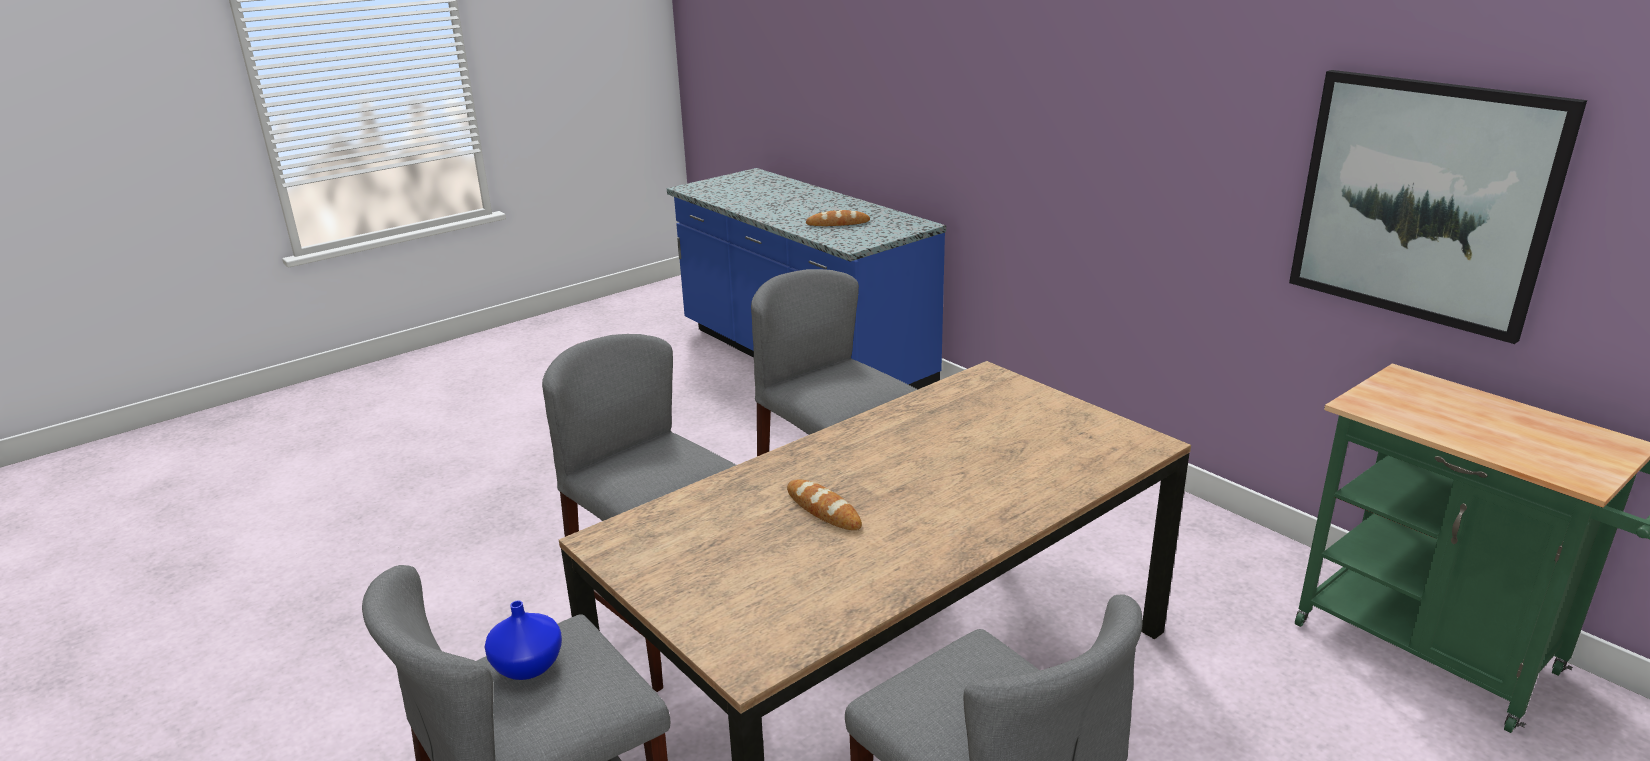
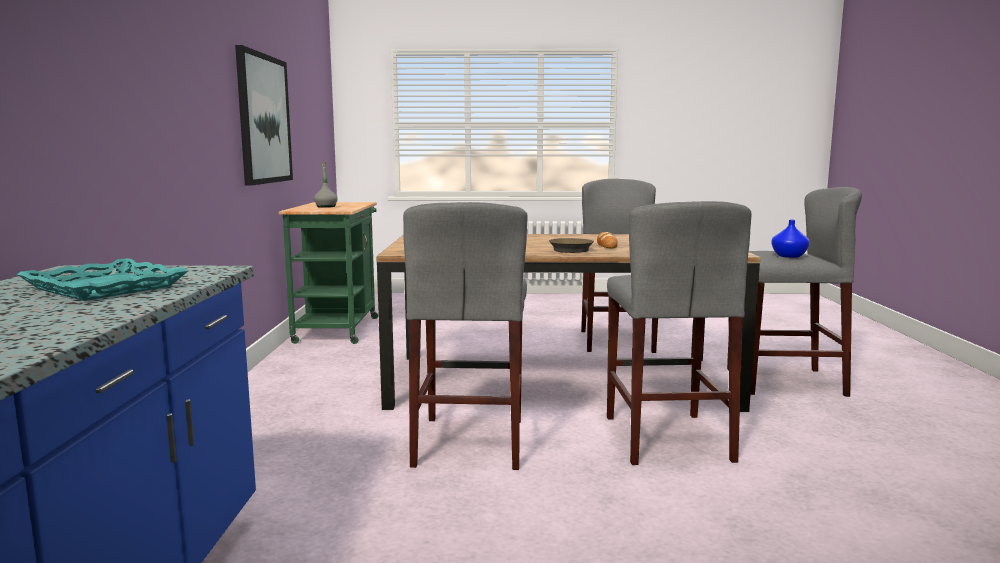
camera: 140 degrees left, 15 degrees down
bread [806,210,870,226] -> turquoise tray [17,258,189,301]
none -> grey bottle [314,162,338,208]
none -> brown frying pan [549,238,594,253]

